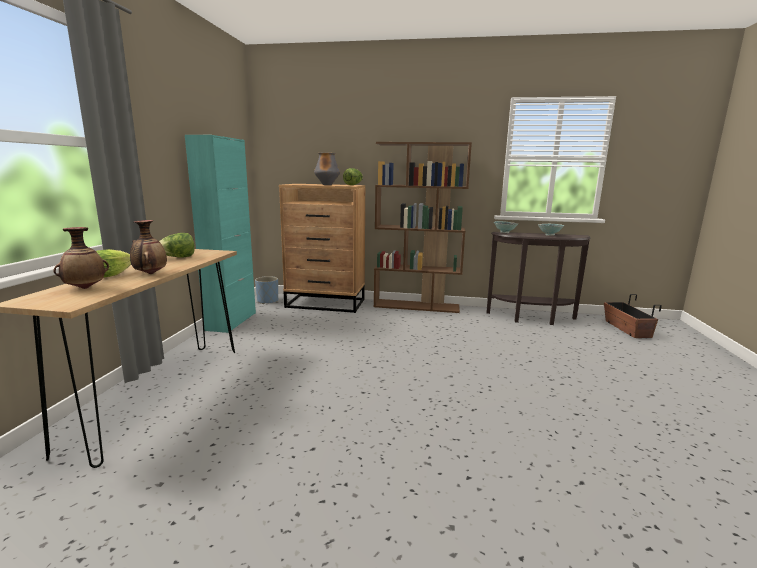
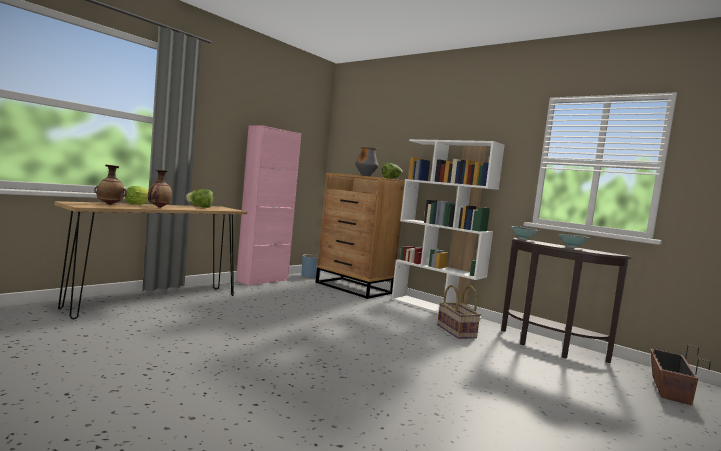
camera: 30 degrees right, 10 degrees down
turquoise cabinet [185,135,256,333] -> pink cabinet [236,125,301,286]
brown bookcase [374,142,472,313] -> white bookcase [391,139,505,320]
none -> basket [437,285,481,339]

